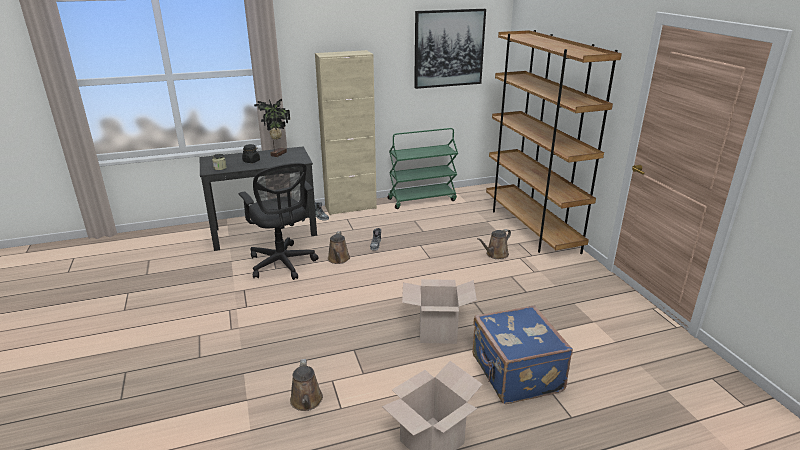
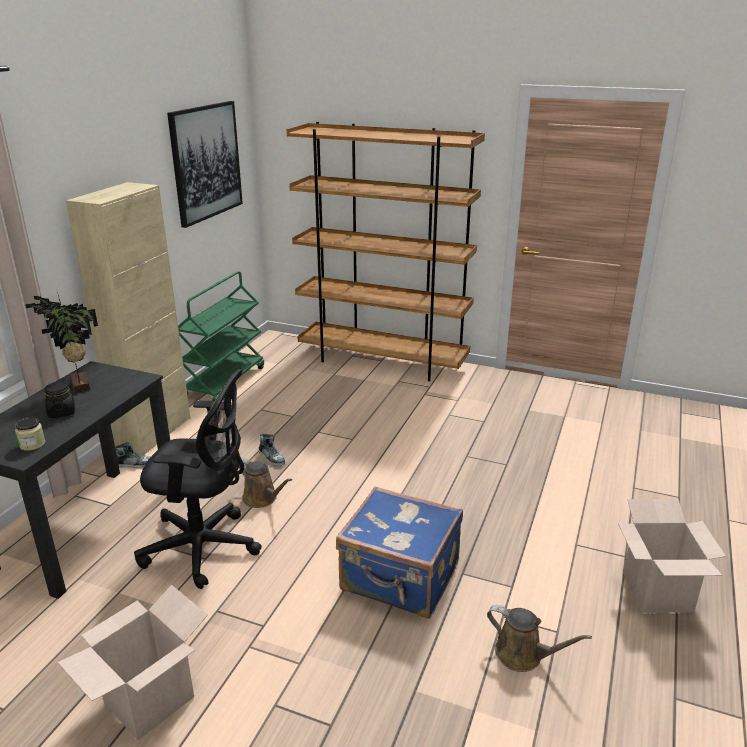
camera: 50 degrees left, 0 degrees up
cardboard box [402,279,477,344] -> cardboard box moved to [58,585,208,740]
blue suitcase [472,305,573,404] -> blue suitcase moved to [336,486,463,618]
brown watering can [477,229,511,259] -> none

